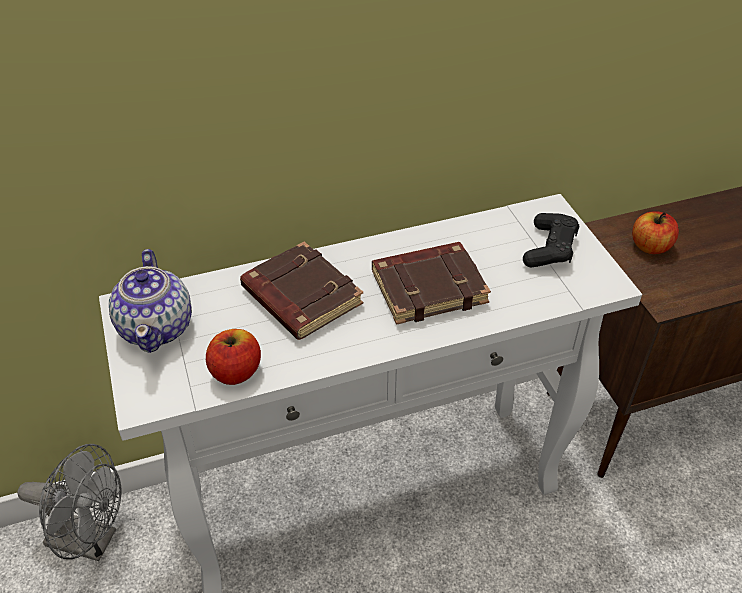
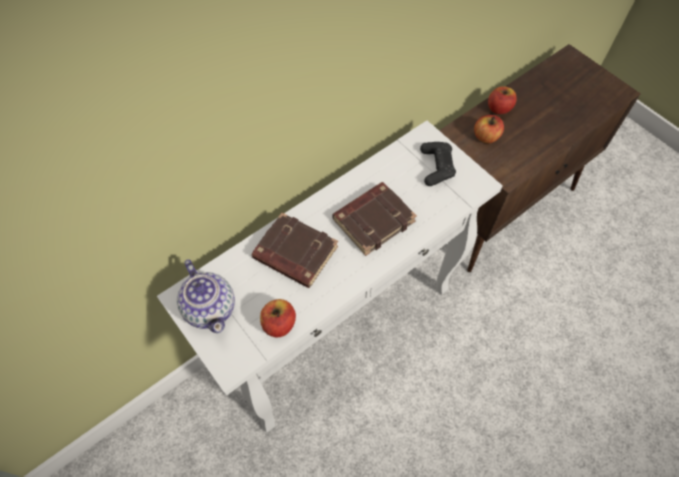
camera: 20 degrees left, 15 degrees up
grey fan [17,444,122,561] -> none
none -> apple [488,86,517,114]

